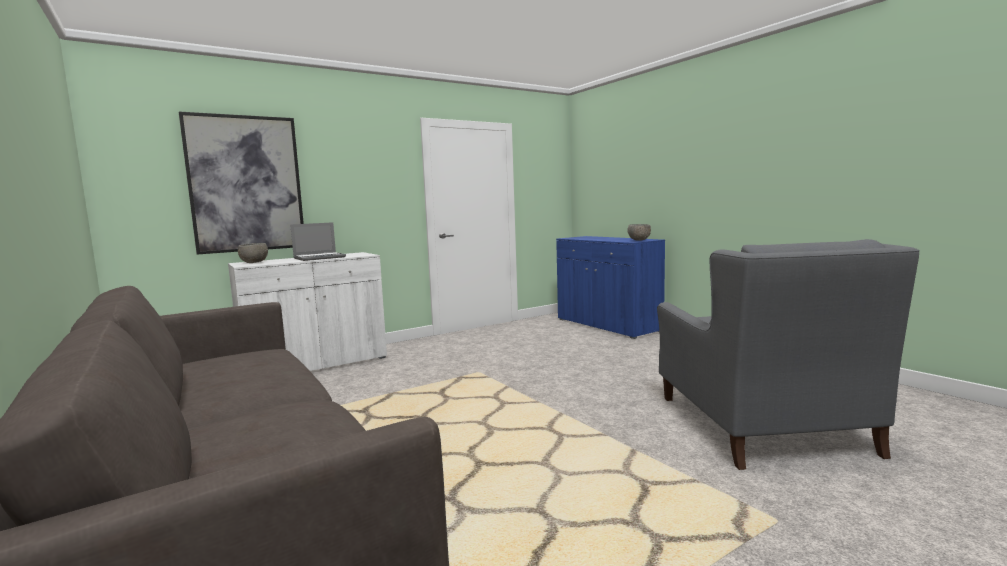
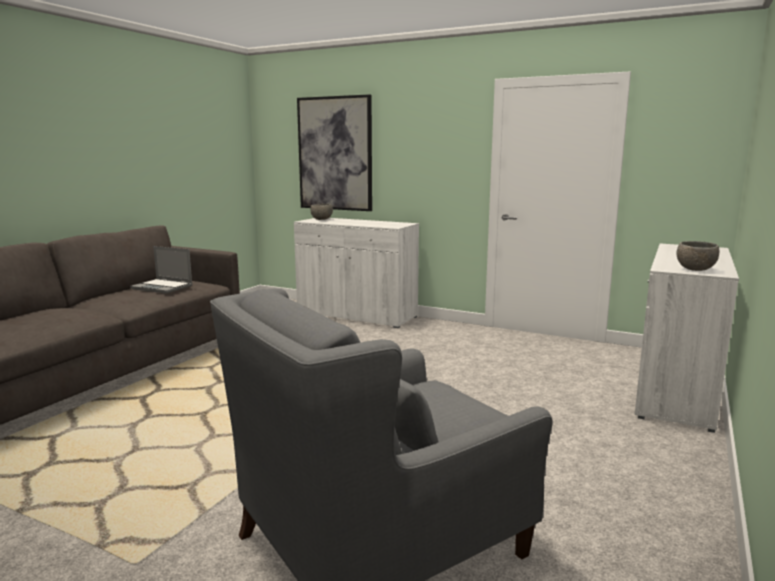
camera: 60 degrees right, 5 degrees up
laptop [290,222,346,261] -> laptop moved to [130,246,193,294]
blue cabinet [556,236,665,339] -> white cabinet [634,243,739,433]

